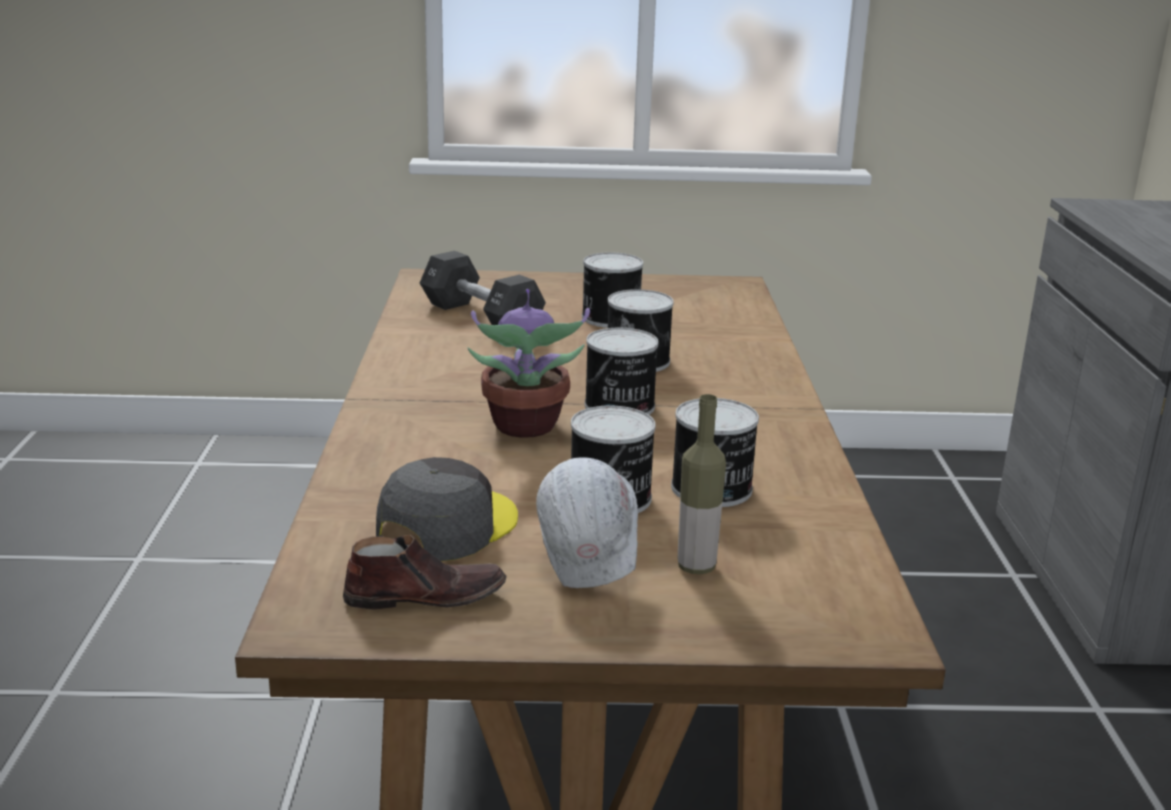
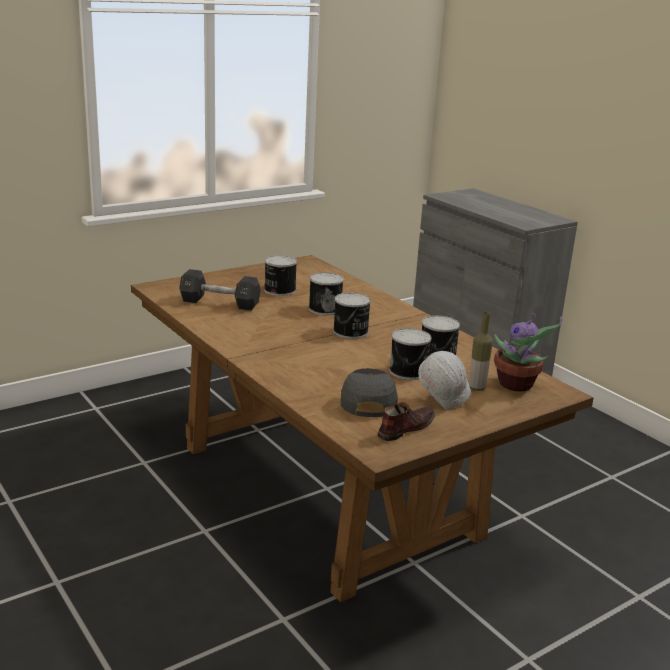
camera: 35 degrees left, 0 degrees up
potted plant [468,289,590,438] -> potted plant moved to [494,313,563,392]

